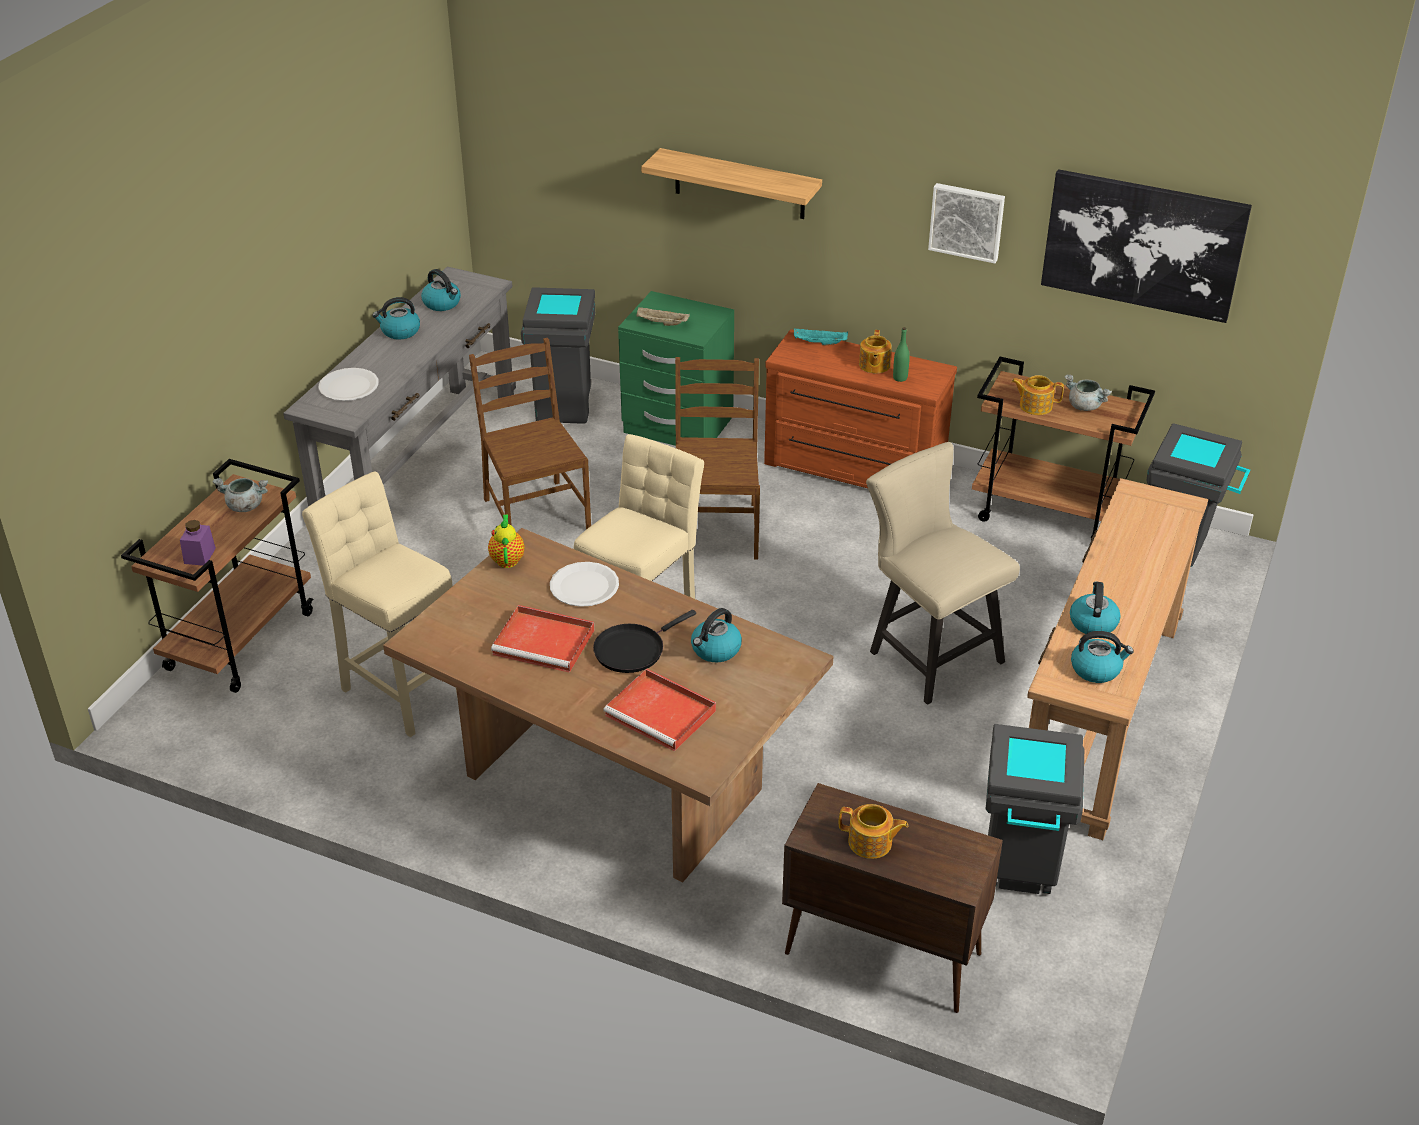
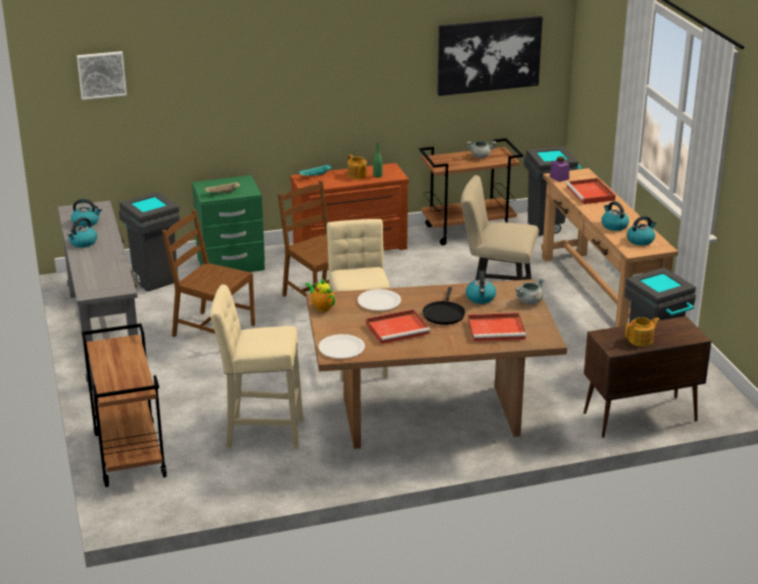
camera: 40 degrees left, 10 degrees down
purple jar [180,520,216,566] -> purple jar moved to [550,156,569,182]
grey cooking pot [213,478,268,512] -> grey cooking pot moved to [514,278,545,305]
white plate [319,368,379,401] -> white plate moved to [318,334,365,359]
shelf [641,148,822,219] -> none
picture [928,183,1005,264] -> picture moved to [77,51,127,100]
teapot [1012,375,1064,415] -> none
none -> red tray [566,178,616,204]

